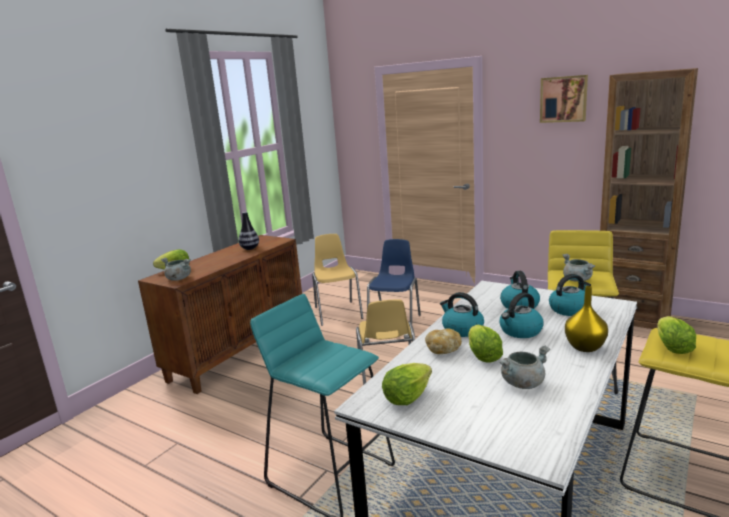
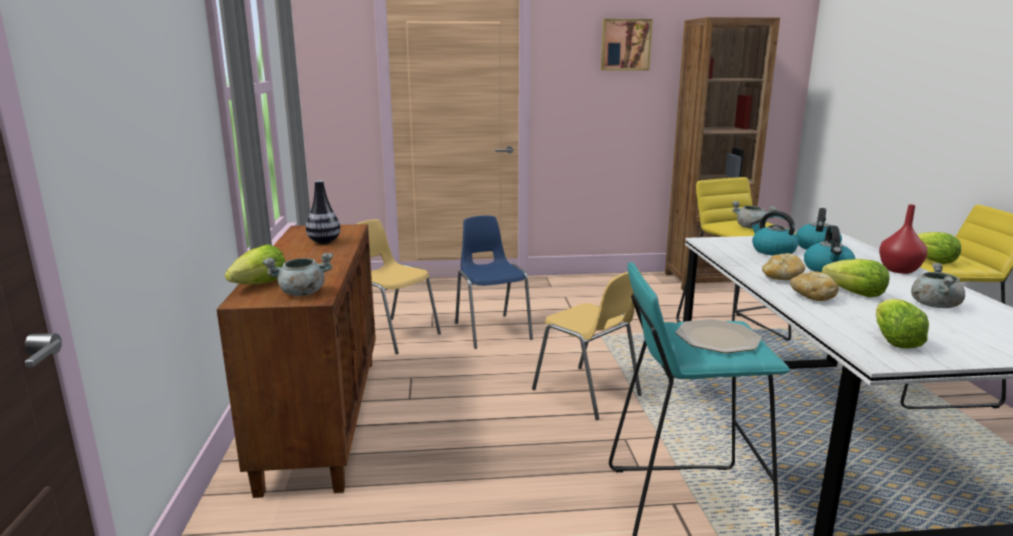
camera: 40 degrees left, 0 degrees up
kettle [440,292,484,337] -> bread [762,253,805,280]
yellow vase [565,286,608,352] -> red vase [879,204,928,274]
none -> plate [675,319,762,353]

